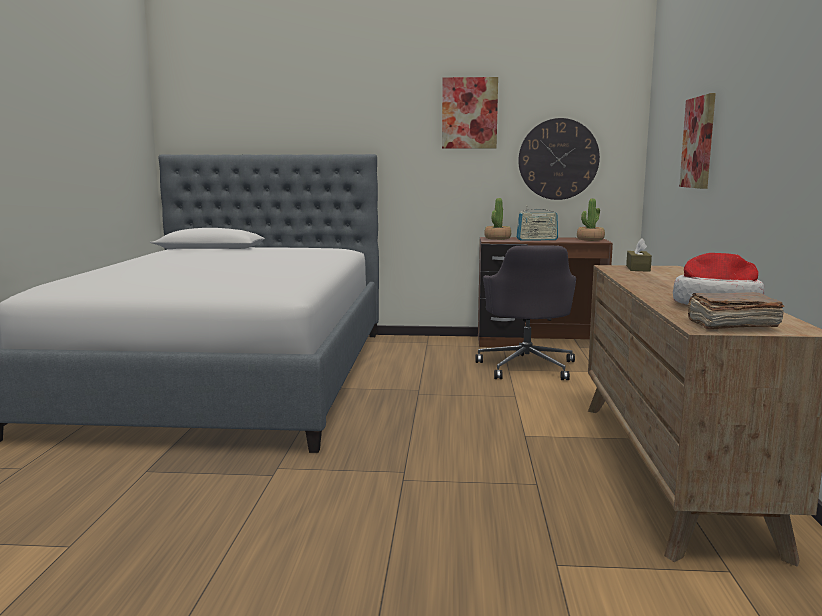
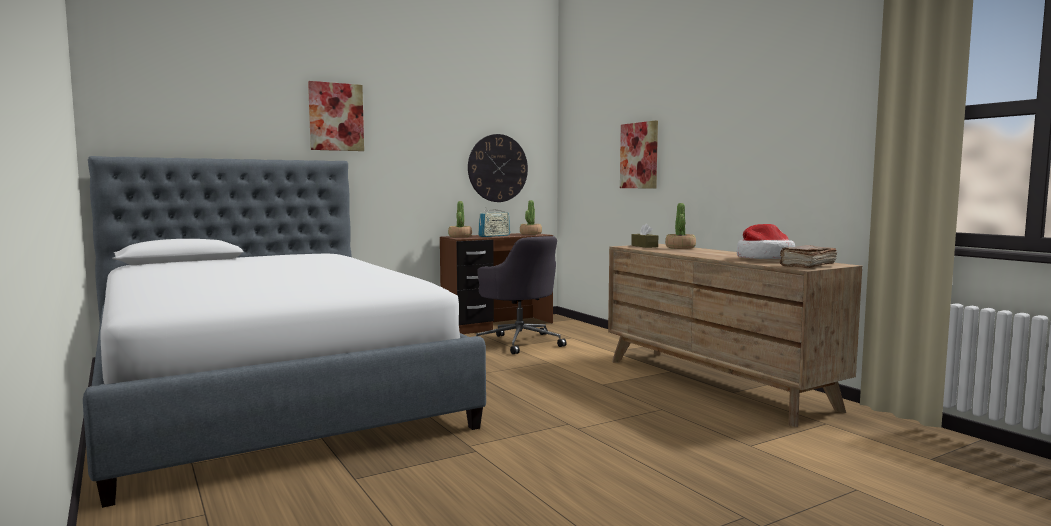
camera: 35 degrees left, 5 degrees down
picture [442,77,498,149] -> picture moved to [308,81,364,151]
none -> potted plant [665,203,696,249]

